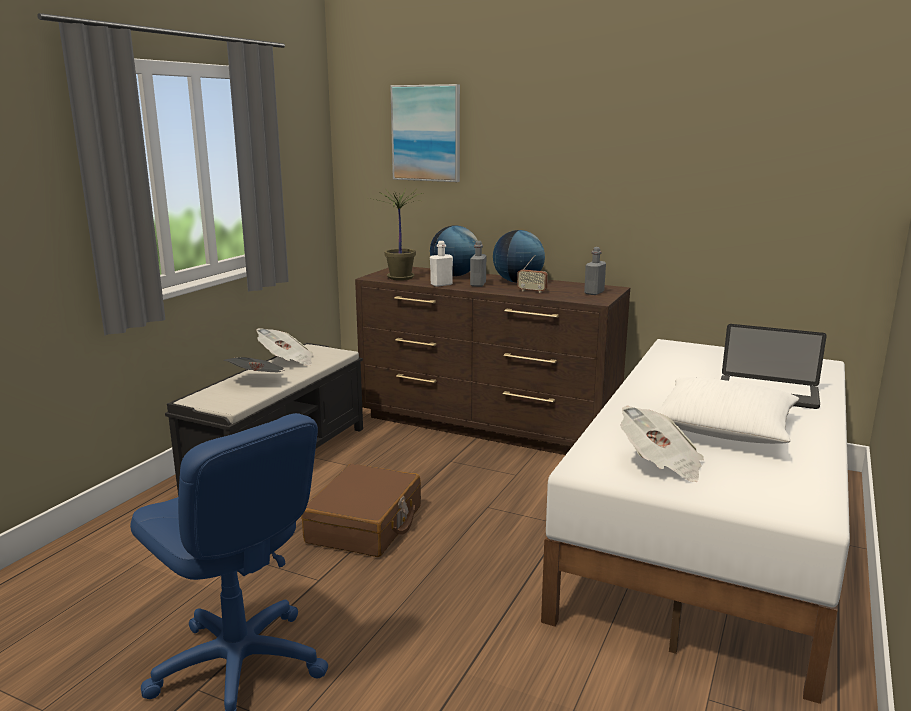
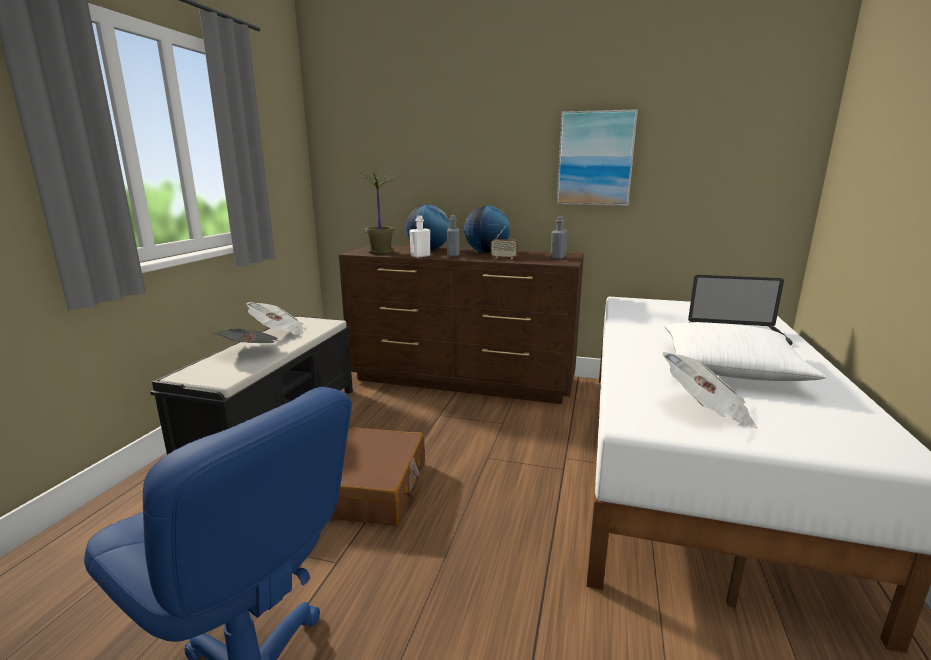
camera: 10 degrees left, 0 degrees up
picture [390,84,460,182] -> picture moved to [556,109,638,206]

